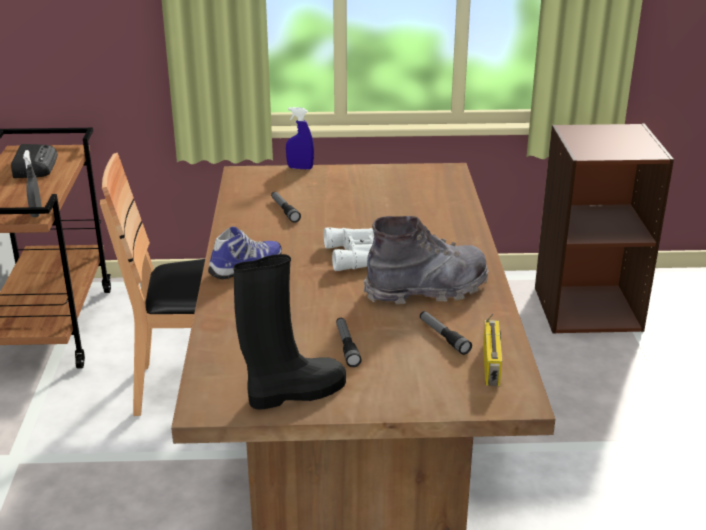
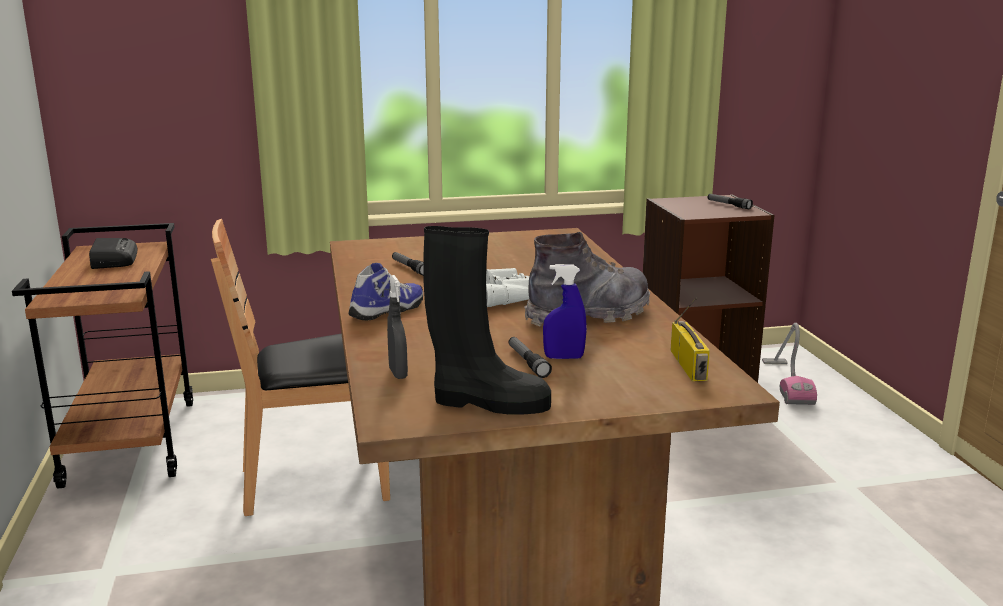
camera: 10 degrees left, 10 degrees down
grey spray bottle [23,150,42,217] -> grey spray bottle moved to [387,275,408,379]
black boot [234,254,346,409] -> black boot turned 45 degrees clockwise [423,226,551,415]
blue spray bottle [286,107,314,170] -> blue spray bottle moved to [543,264,587,359]
flashlight [420,311,472,355] -> flashlight moved to [708,194,753,210]
none -> vacuum cleaner [762,323,817,405]

